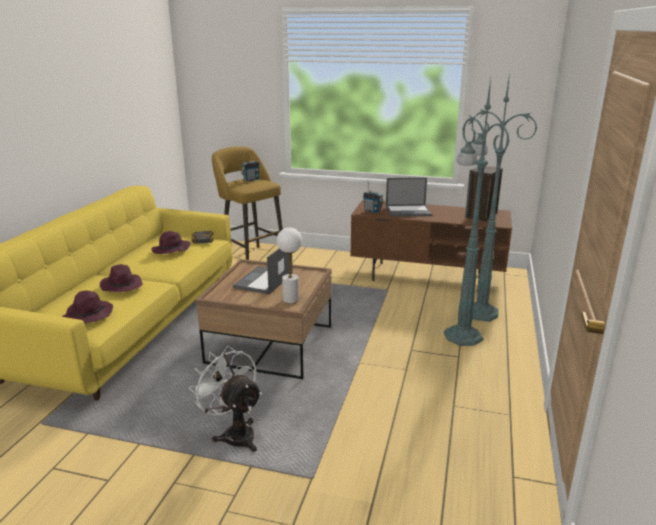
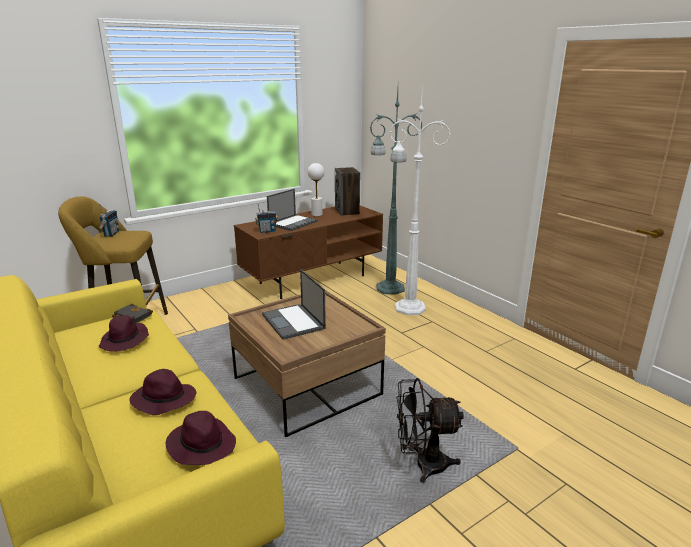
camera: 50 degrees left, 0 degrees up
white fan [189,346,262,452] -> black fan [396,378,464,483]
white table lamp [277,227,302,303] -> white table lamp moved to [308,163,325,216]
green floor lamp [444,78,510,346] -> white floor lamp [390,82,451,315]

